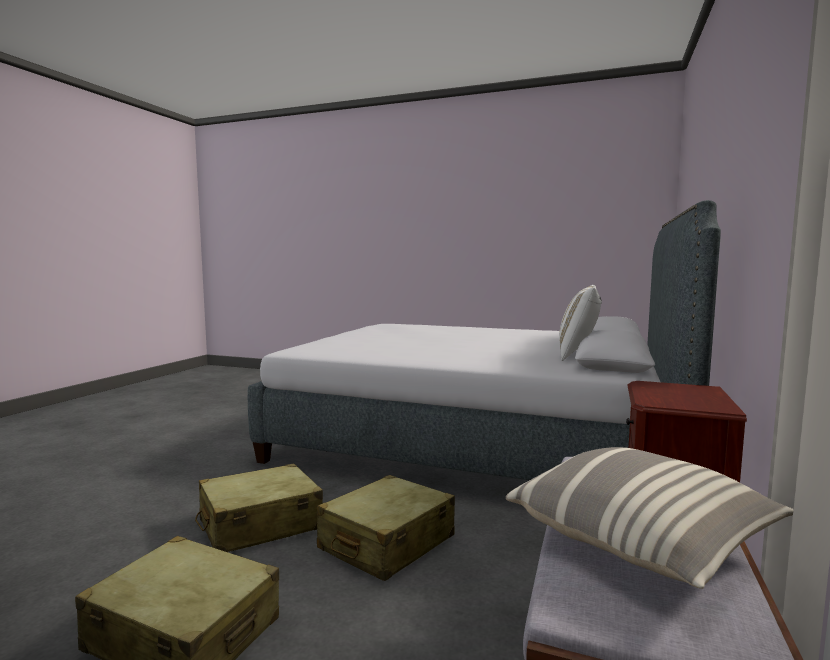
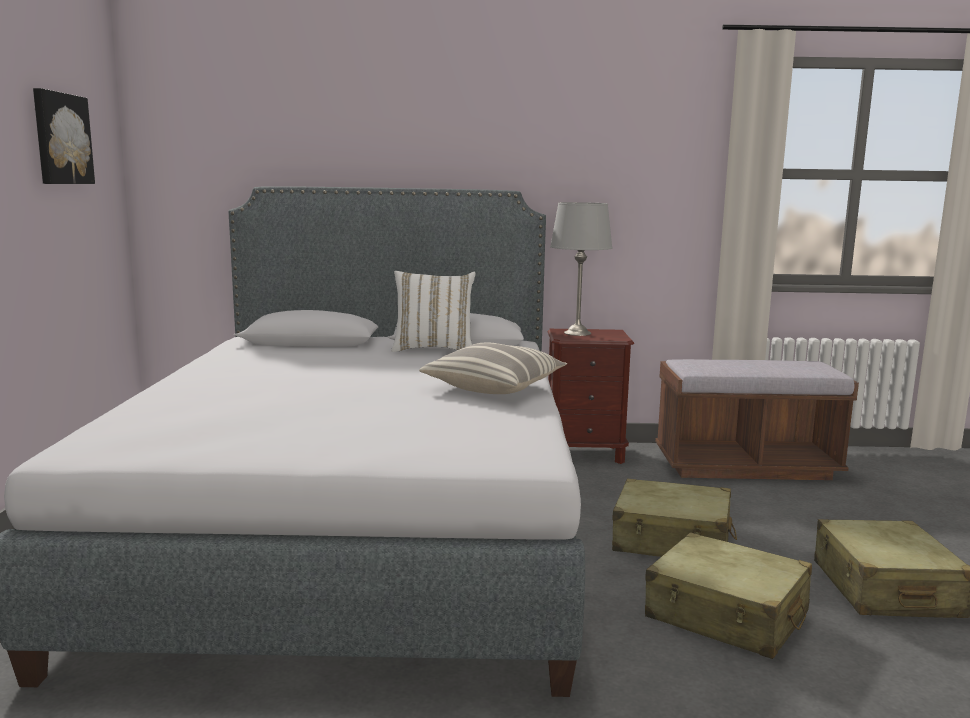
camera: 110 degrees left, 5 degrees up
pillow [506,447,793,589] -> pillow moved to [419,343,567,394]
none -> picture [33,88,95,184]
none -> grey table lamp [550,202,613,336]

